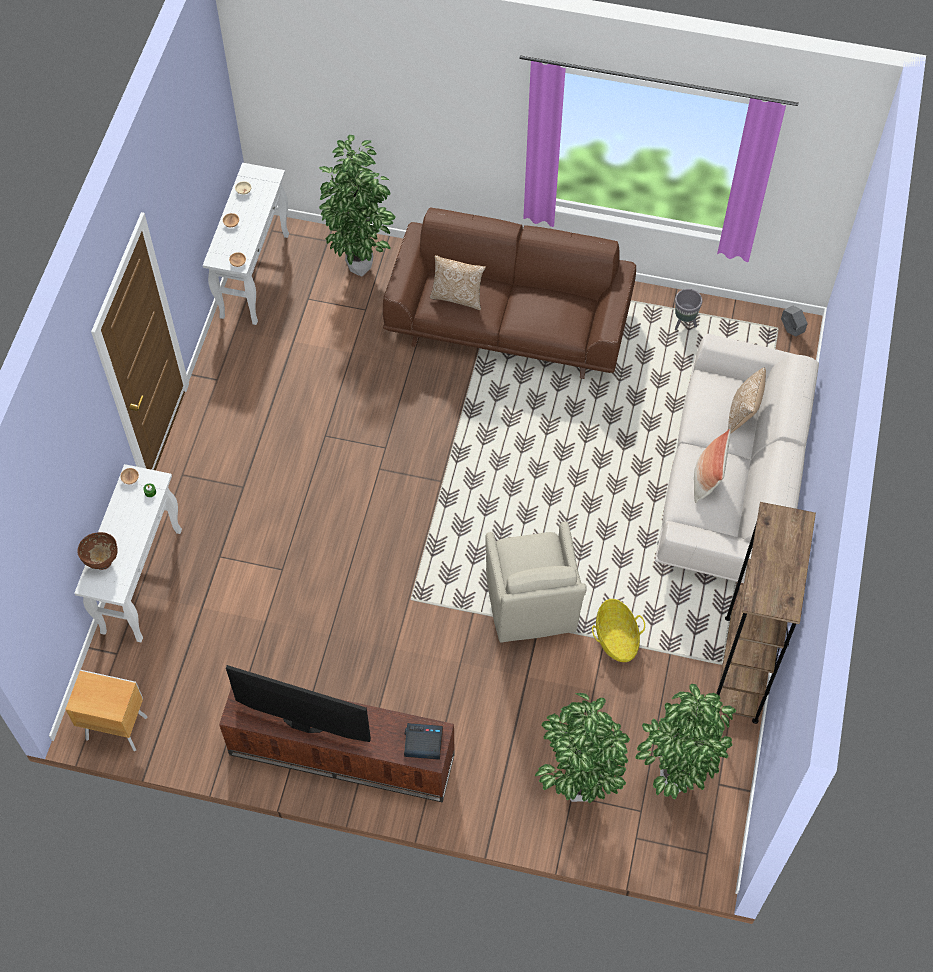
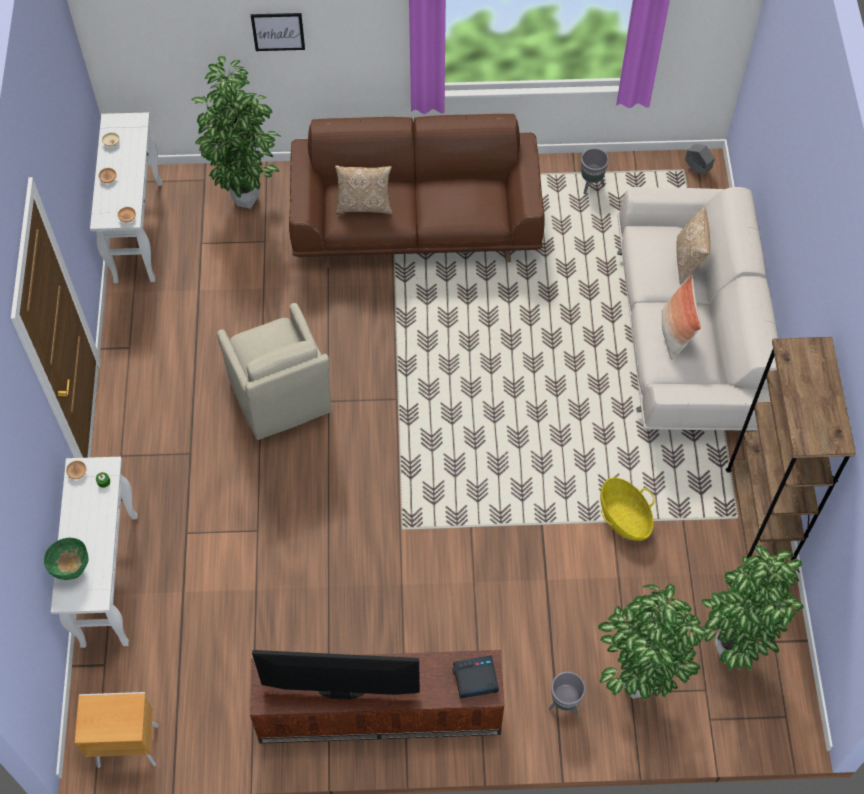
camera: 15 degrees left, 0 degrees up
brown bowl [77,532,117,570] -> green bowl [44,538,89,580]
beige armchair [485,522,587,643] -> beige armchair moved to [217,303,331,440]
none -> picture [251,13,305,51]
none -> grey planter [549,671,586,716]

